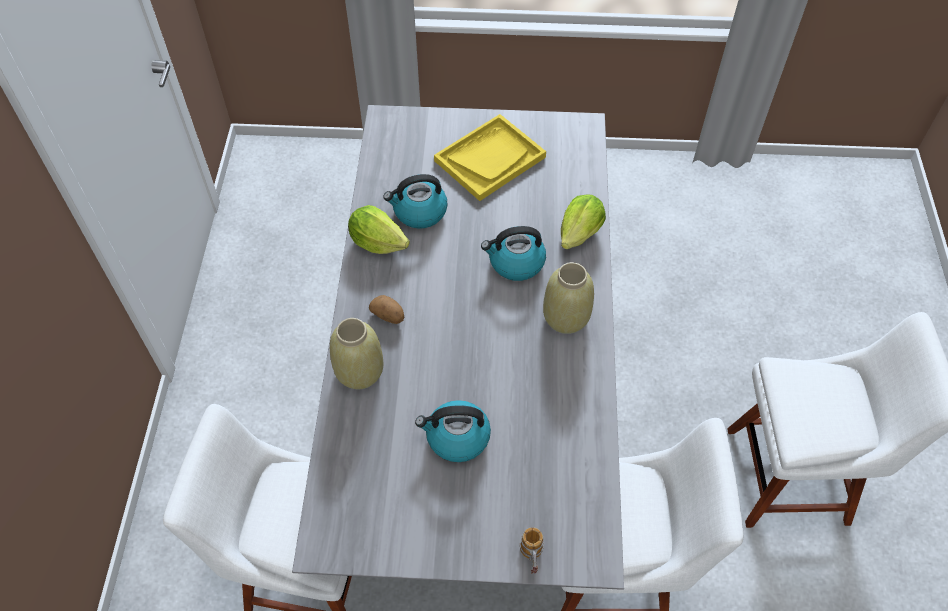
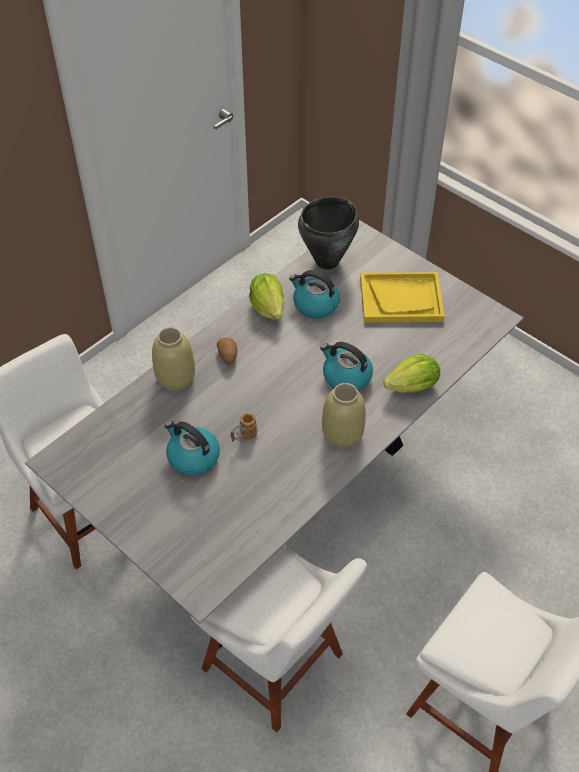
camera: 40 degrees right, 5 degrees down
mug [520,527,544,573] -> mug moved to [230,413,257,441]
none -> black cooking pot [298,197,359,270]

